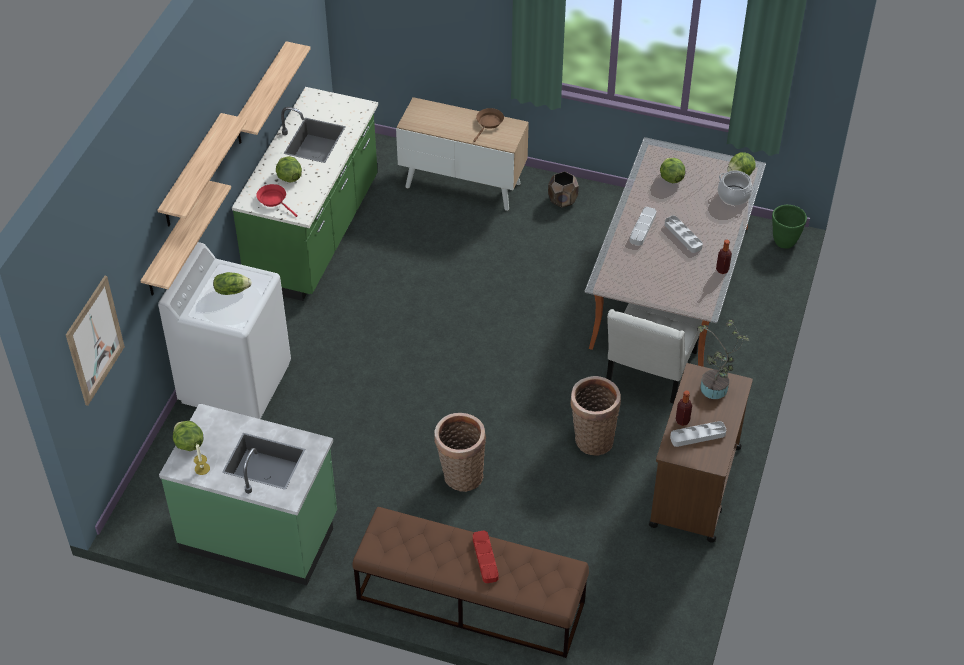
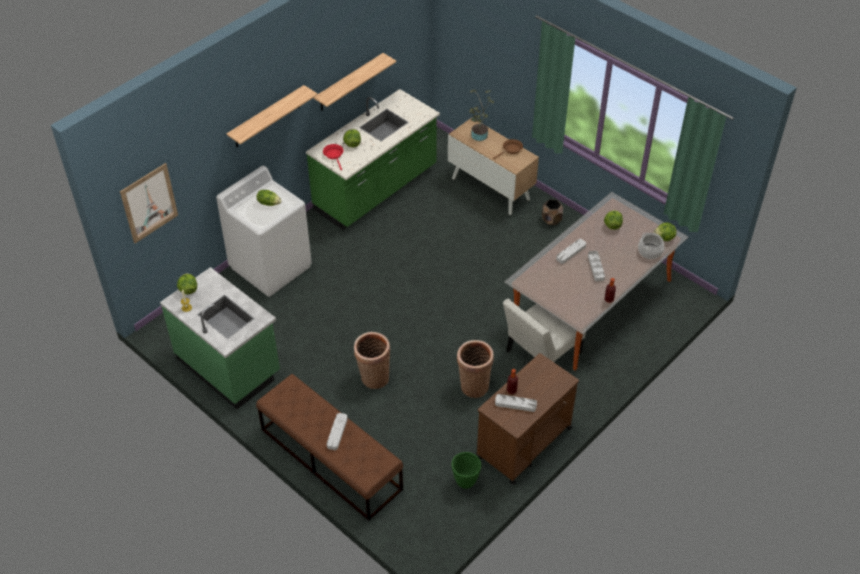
camera: 25 degrees right, 0 degrees up
shelf [140,181,231,296] -> none
red tray [473,531,499,583] -> grey tray [327,413,348,450]
potted plant [698,319,749,399] -> potted plant moved to [469,90,494,141]
green planter [772,205,807,249] -> green planter moved to [451,452,481,489]

